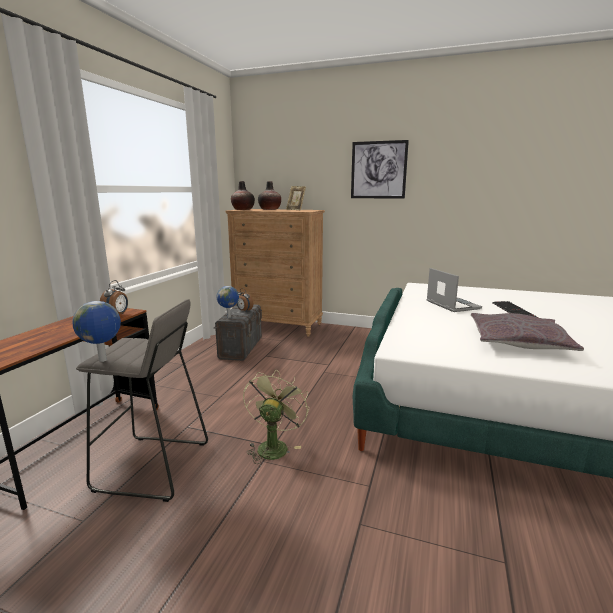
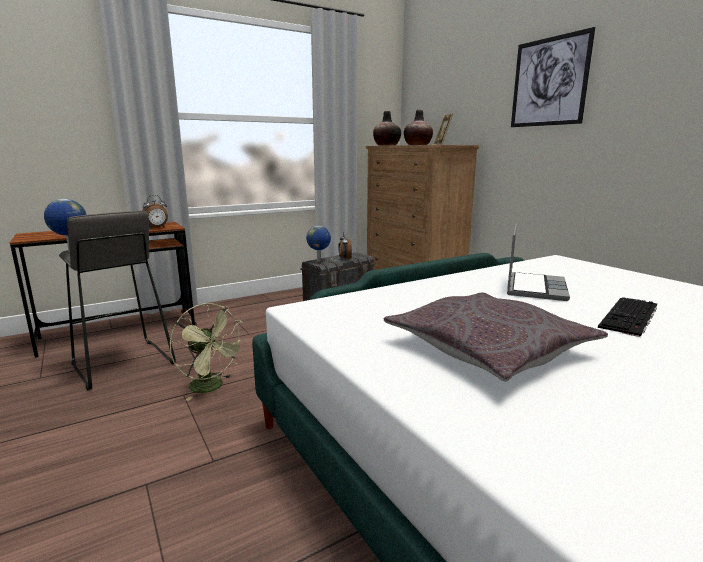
camera: 40 degrees right, 0 degrees up
green fan [243,369,309,464] -> green fan turned 75 degrees clockwise [170,303,246,401]

